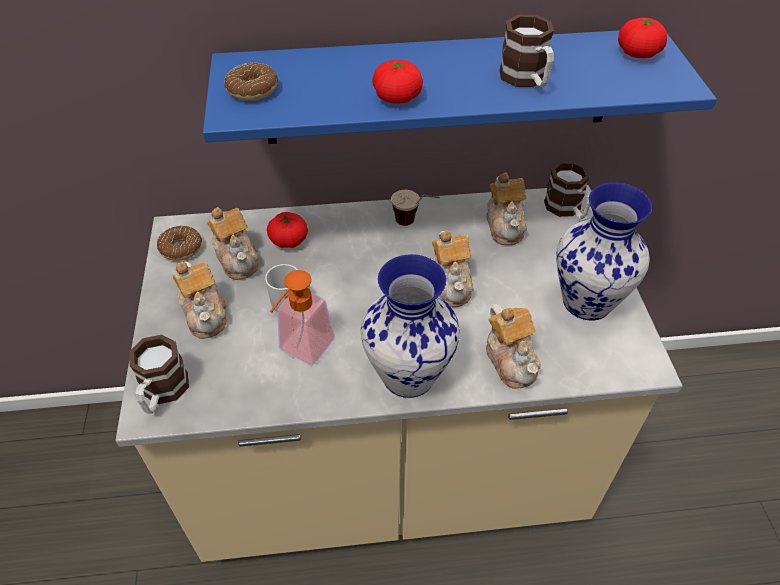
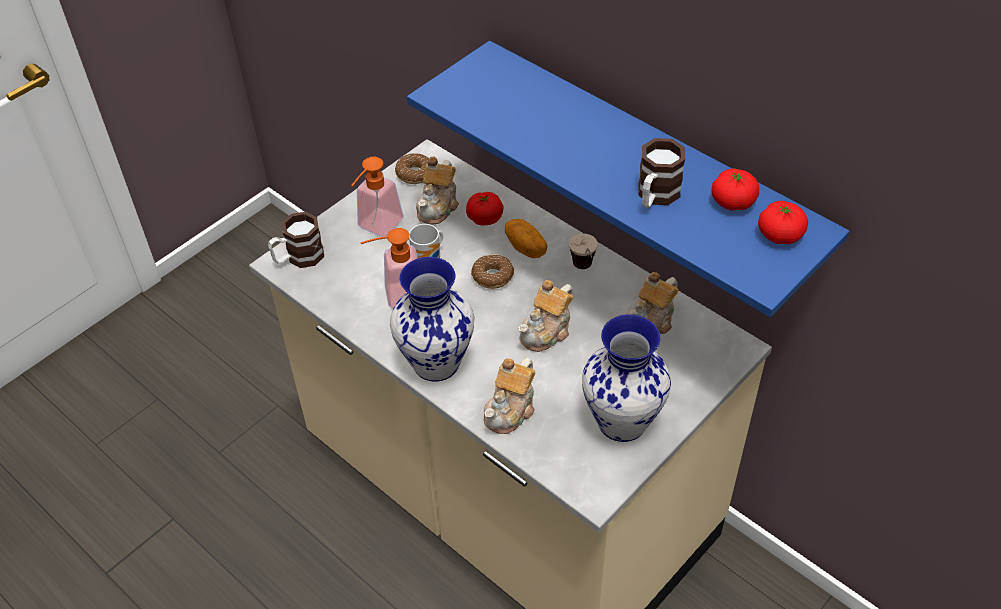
camera: 50 degrees right, 0 degrees up
teapot [173,261,227,339] -> soap dispenser [351,157,404,237]
donut [224,62,278,101] -> donut moved to [471,254,514,289]
tomato [372,60,423,104] -> tomato moved to [711,168,759,211]
mug [544,161,590,219] -> none
none -> potato [505,219,547,258]

